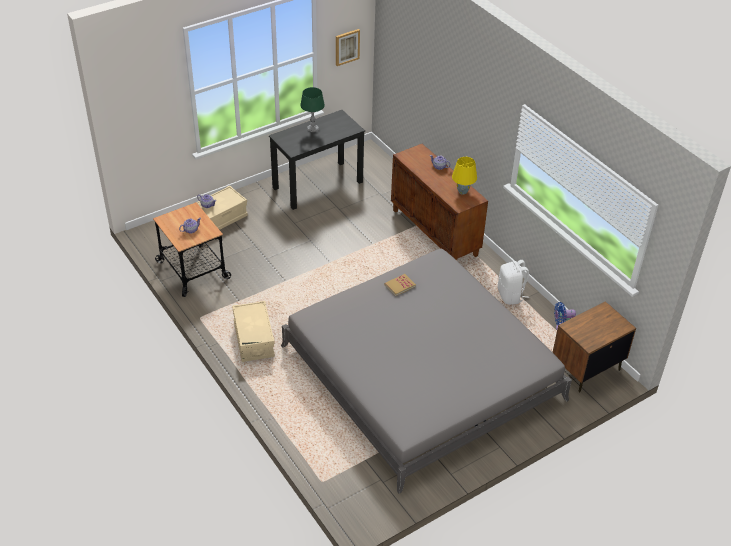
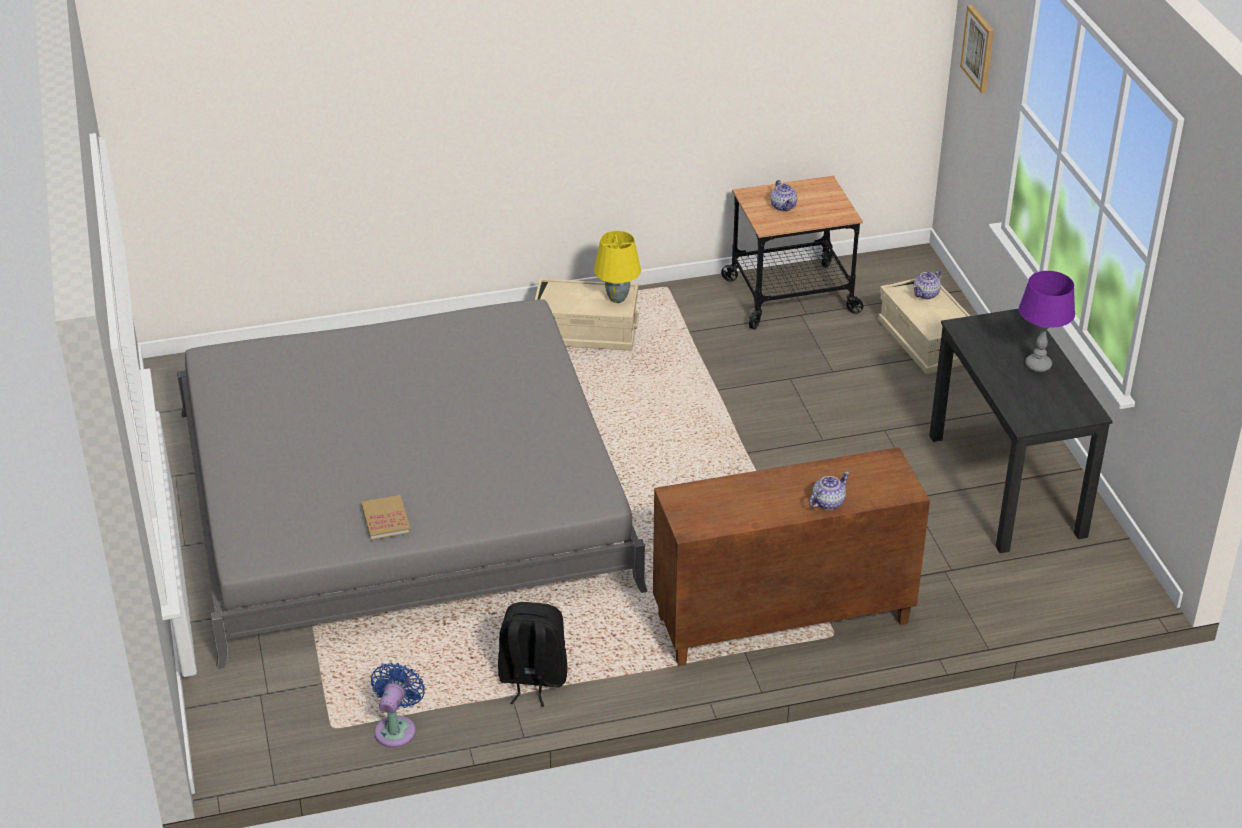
camera: 110 degrees right, 5 degrees down
green table lamp [300,87,325,132] -> purple table lamp [1019,271,1075,372]
picture [336,29,360,66] -> picture moved to [960,5,994,93]
book [385,274,416,296] -> book moved to [361,495,411,540]
yellow table lamp [452,157,477,195] -> yellow table lamp moved to [594,231,641,303]
white backpack [498,260,529,305] -> black backpack [498,602,567,707]
brown nightstand [552,301,636,393] -> none

